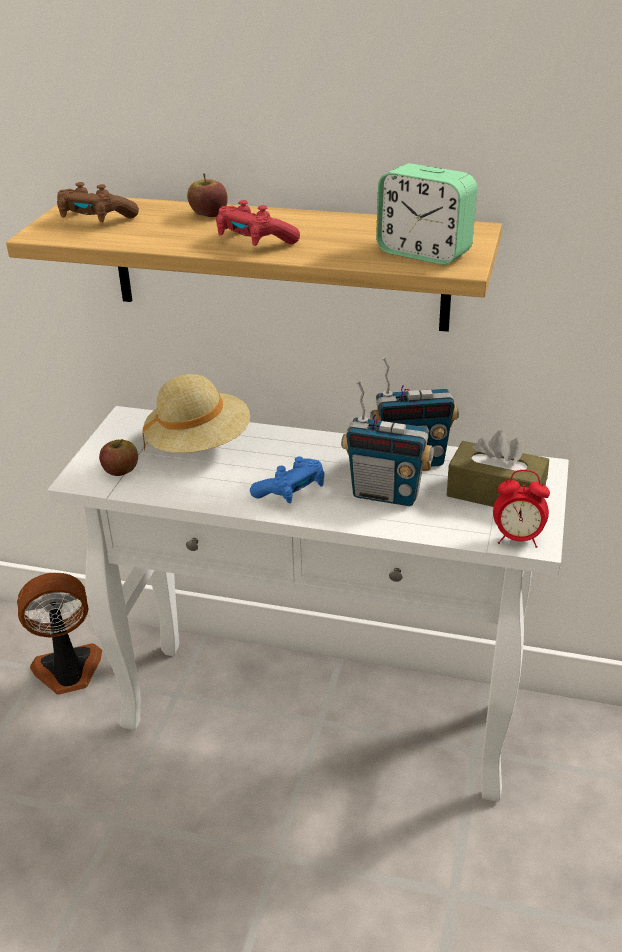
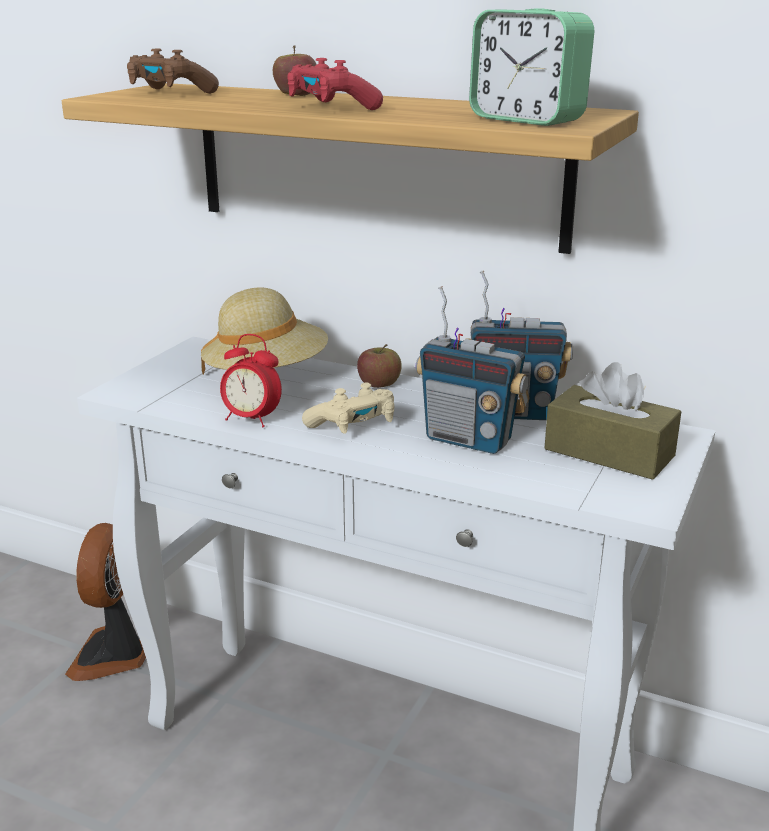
camera: 10 degrees right, 10 degrees down
fan [17,573,102,695] -> fan turned 75 degrees counterclockwise [65,523,146,681]
apple [99,439,138,476] -> apple moved to [357,344,402,388]
blue game controller [250,456,325,504] -> beige game controller [302,382,394,434]
alarm clock [493,470,550,548] -> alarm clock moved to [220,334,282,427]

